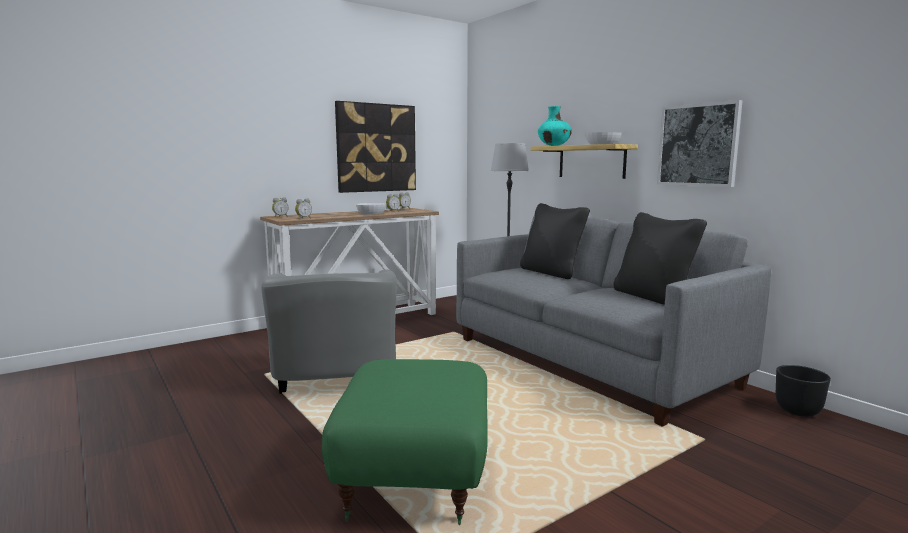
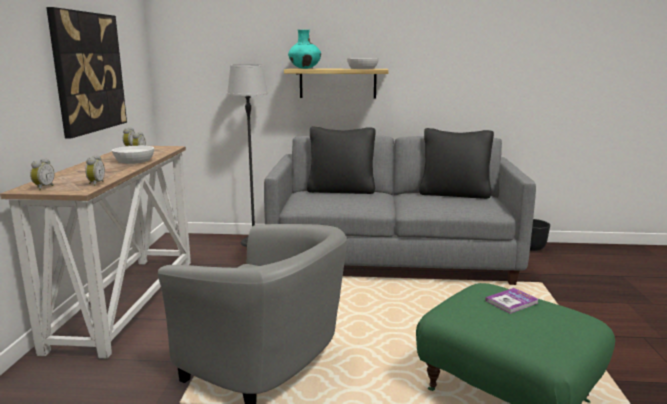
camera: 50 degrees left, 5 degrees up
picture [657,100,743,187] -> none
none -> book [485,288,538,314]

